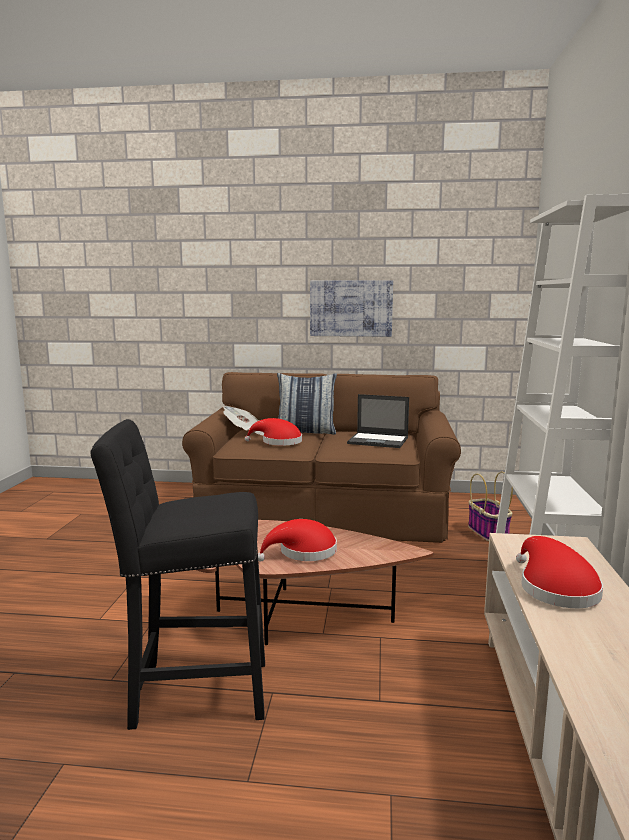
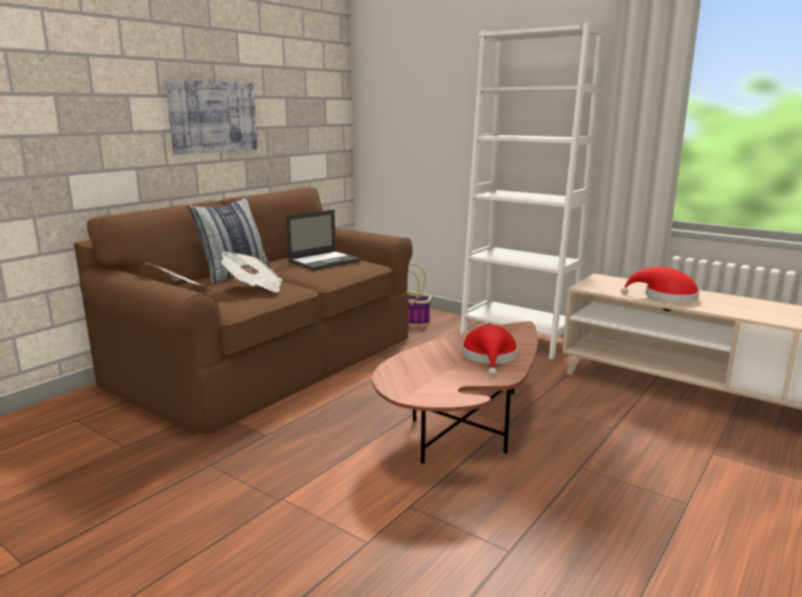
camera: 60 degrees left, 5 degrees up
black stool [91,419,265,730] -> none
red hat [245,418,302,446] -> newspaper [221,252,283,292]

